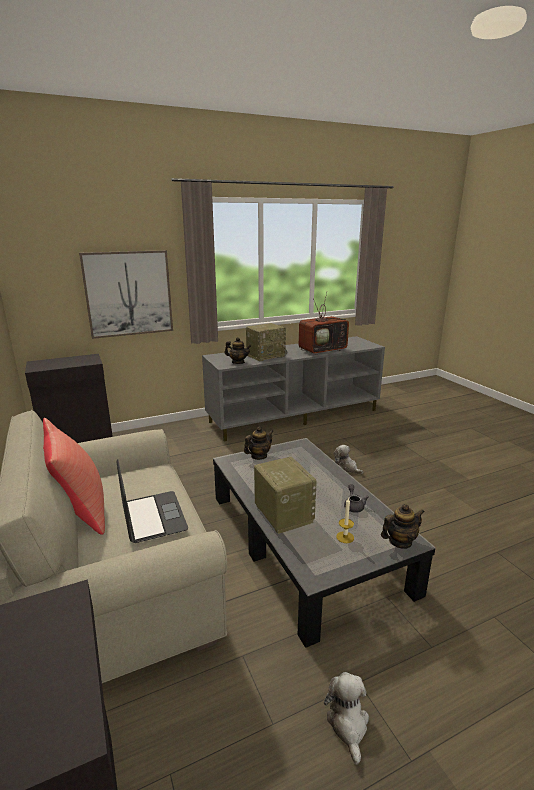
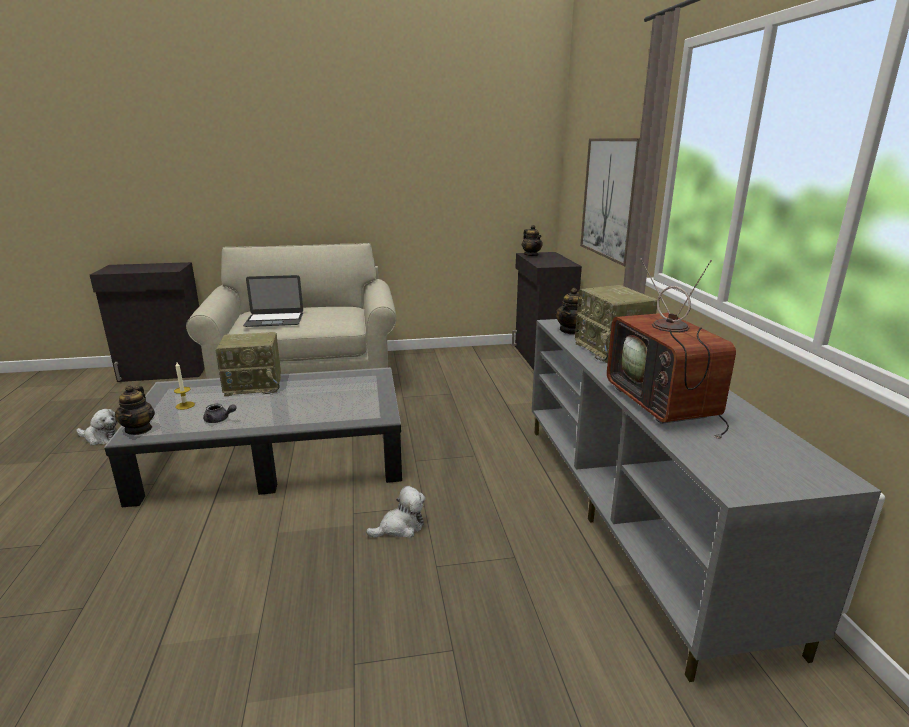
camera: 105 degrees right, 0 degrees up
red pillow [43,418,105,535] -> none
teapot [244,426,274,460] -> teapot moved to [522,225,543,256]

